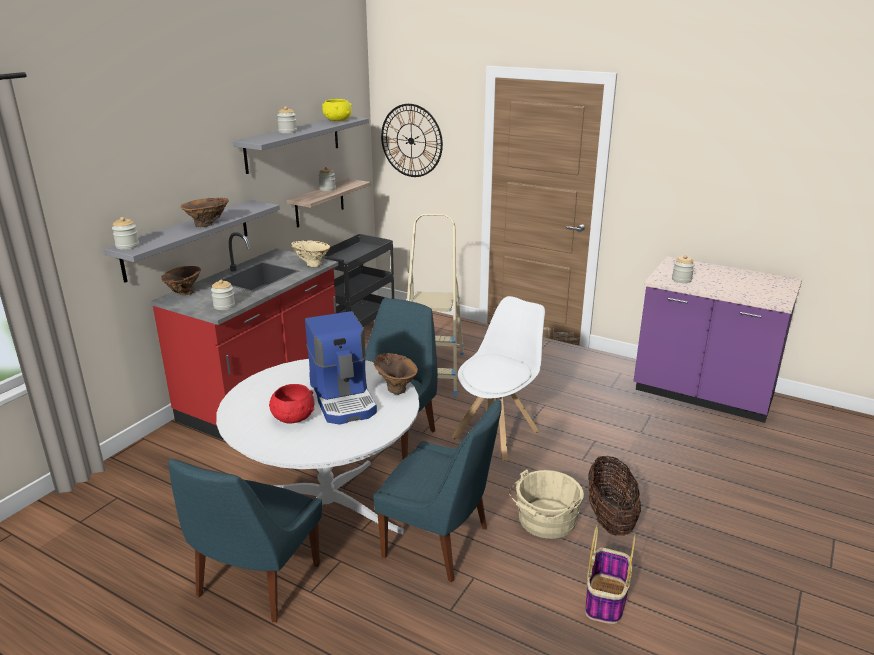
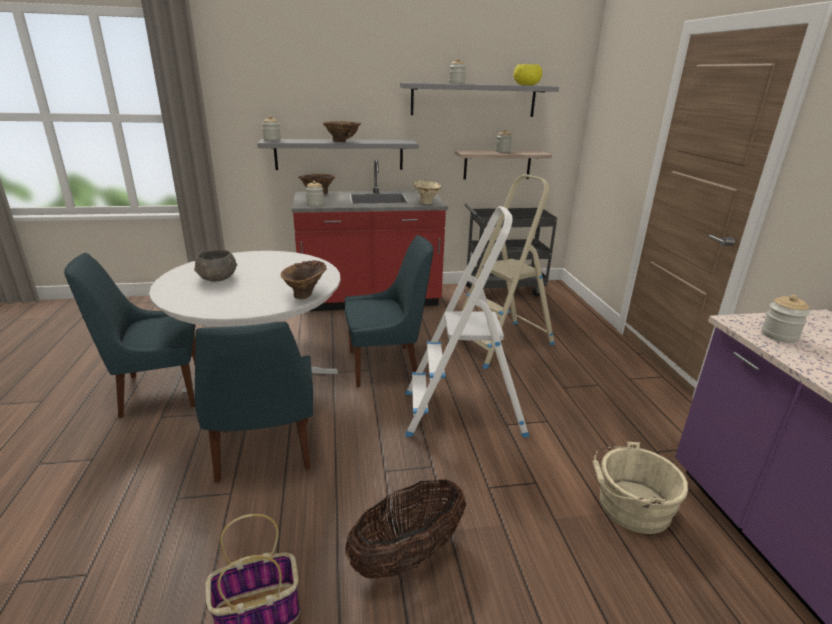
camera: 50 degrees right, 0 degrees up
red bowl [269,384,314,424] -> grey bowl [194,250,237,282]
coffee machine [305,311,377,425] -> none
wall clock [381,104,443,177] -> none
white chair [452,296,545,461] -> white step ladder [405,206,530,438]
beige bucket [509,470,584,539] -> beige bucket moved to [592,442,688,534]

